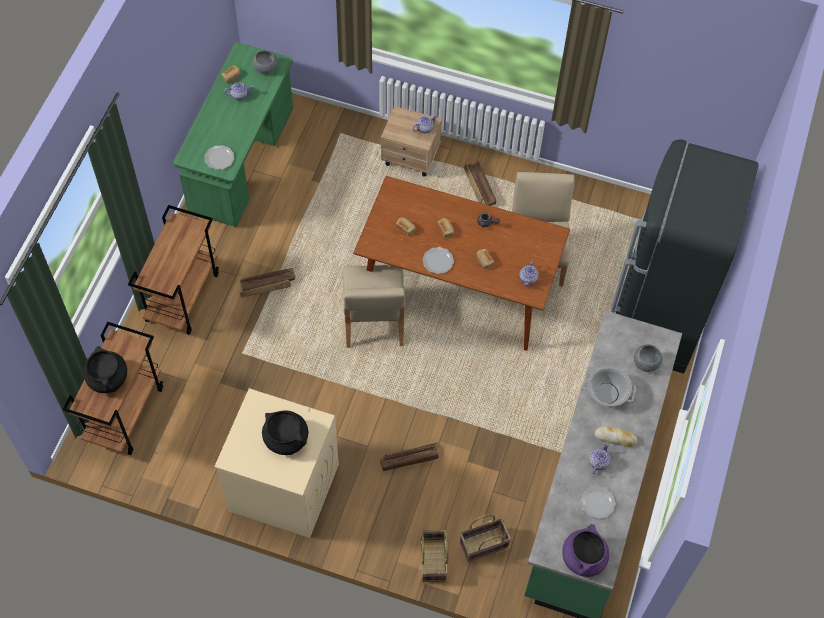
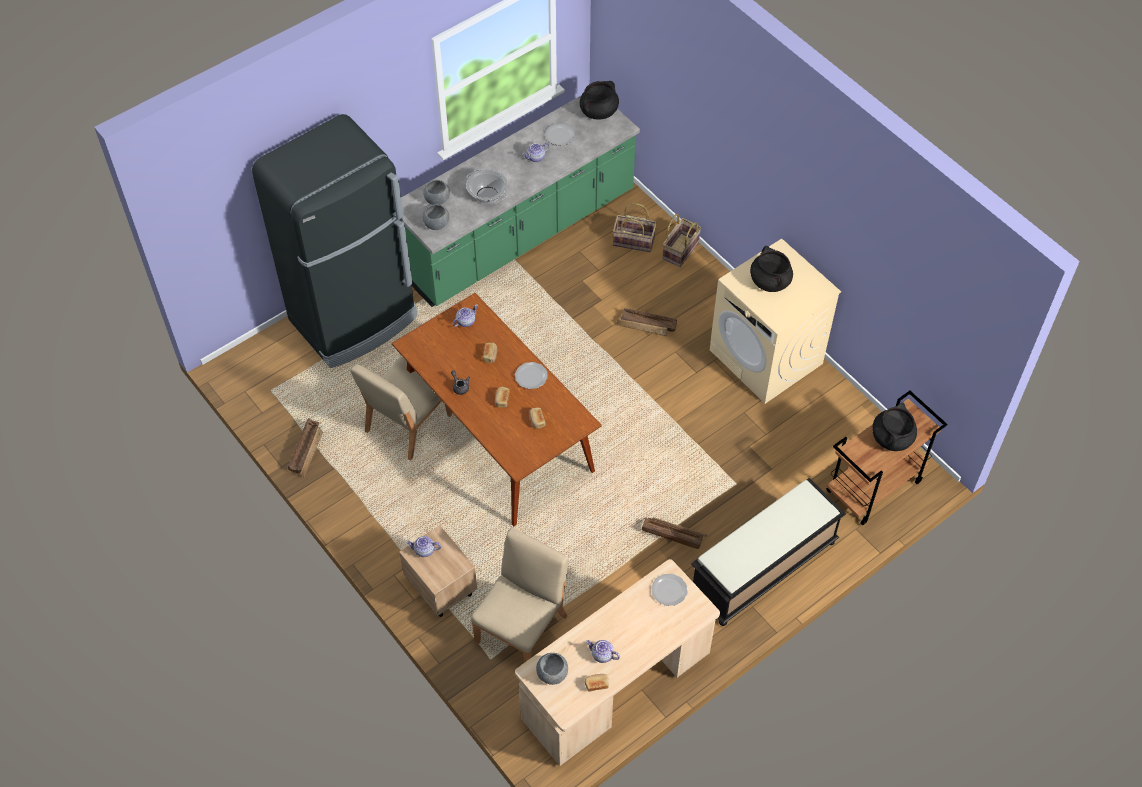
camera: 145 degrees left, 5 degrees down
brown cart [128,205,219,335] -> black bench [691,478,846,626]
green desk [174,42,293,227] -> beige desk [515,559,720,766]
beige chair [343,265,405,348] -> beige chair moved to [471,527,569,663]
crate [464,161,496,206] -> crate moved to [288,418,323,477]
purple cooking pot [562,524,609,577] -> black cooking pot [580,81,619,120]
bread [595,426,637,447] -> none
none -> grey bowl [423,204,449,230]

